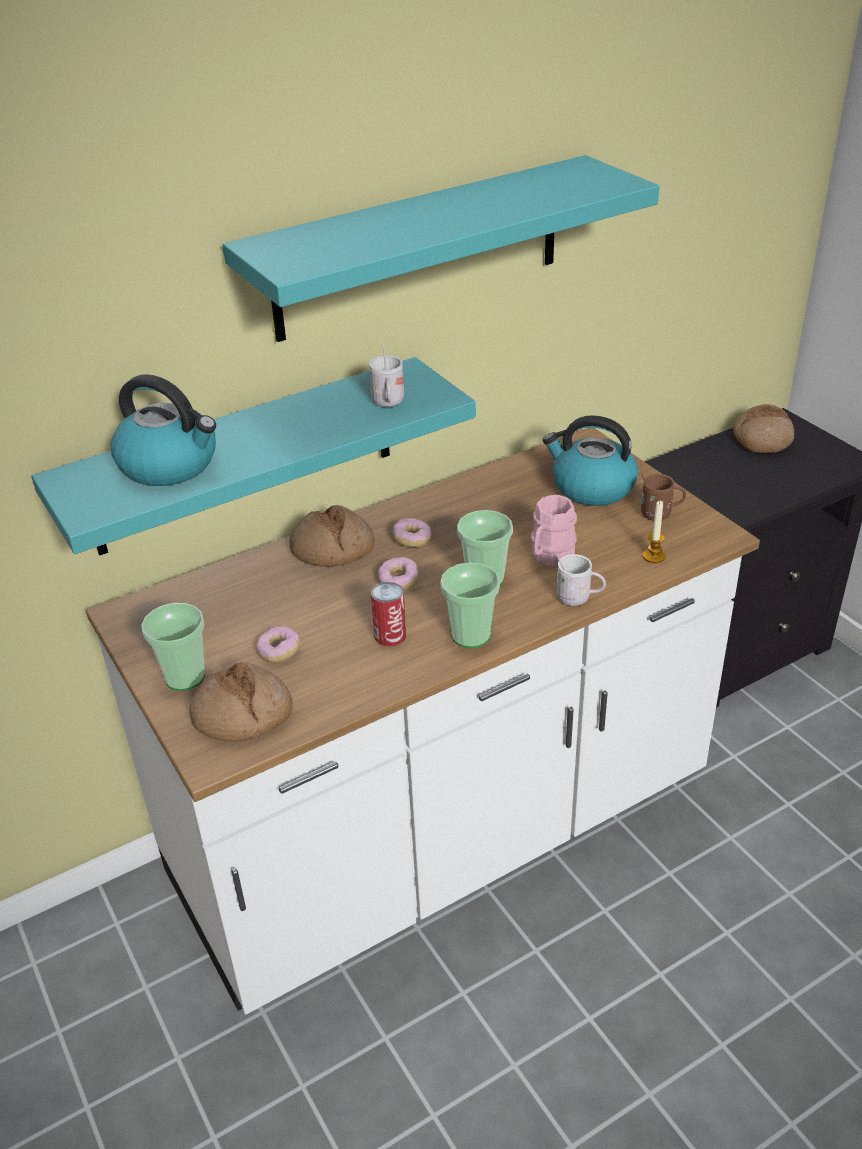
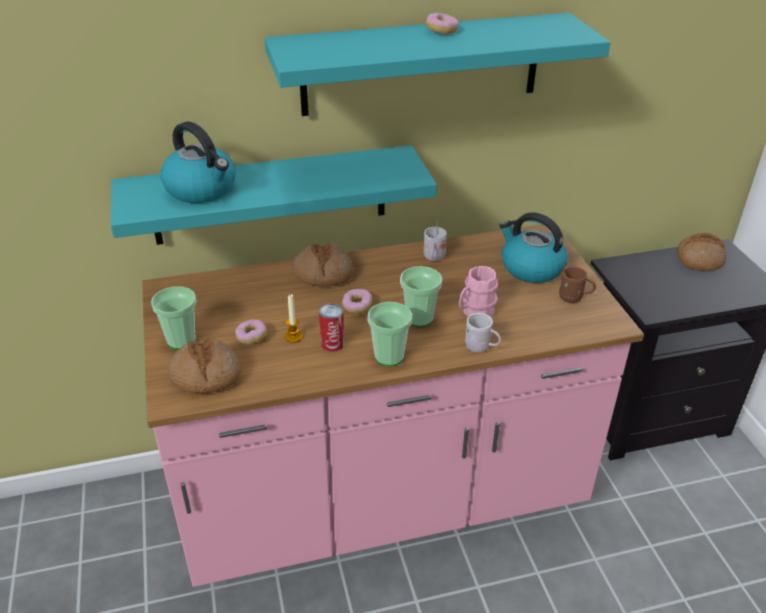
camera: 15 degrees right, 0 degrees up
white counter [86,427,760,1014] -> pink counter [142,225,644,587]
white mug [369,344,404,407] -> white mug moved to [423,219,447,261]
donut [392,518,432,547] -> donut moved to [426,13,459,34]
candle [643,501,666,563] -> candle moved to [285,294,303,343]

